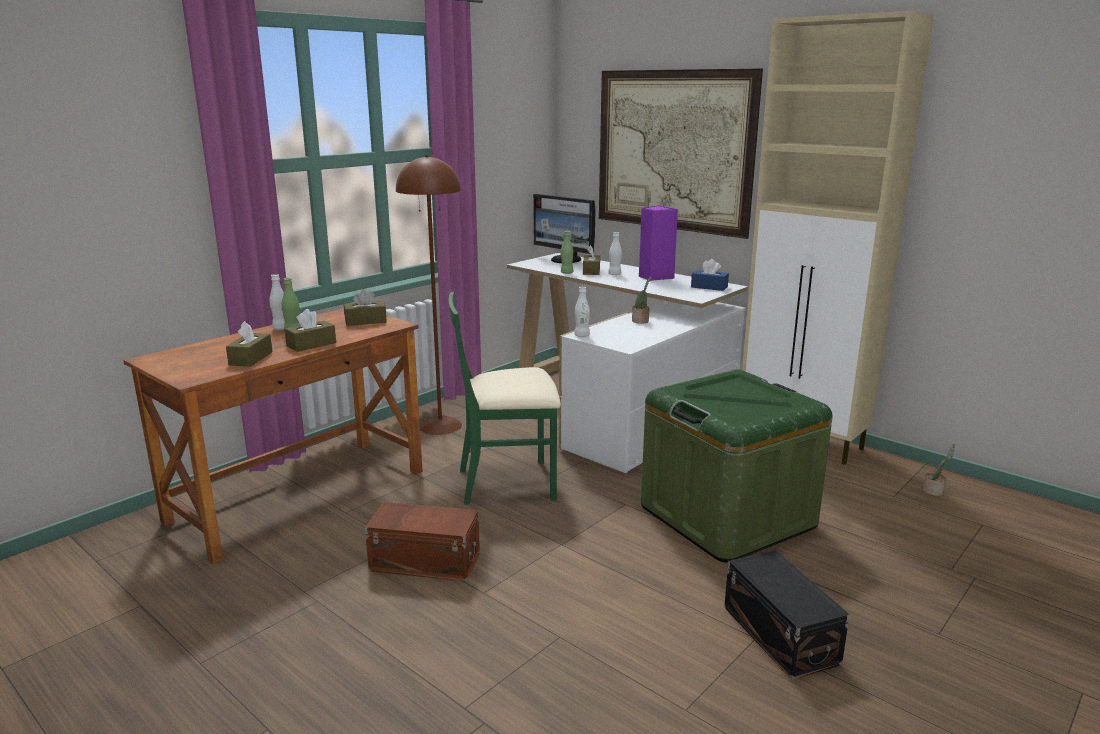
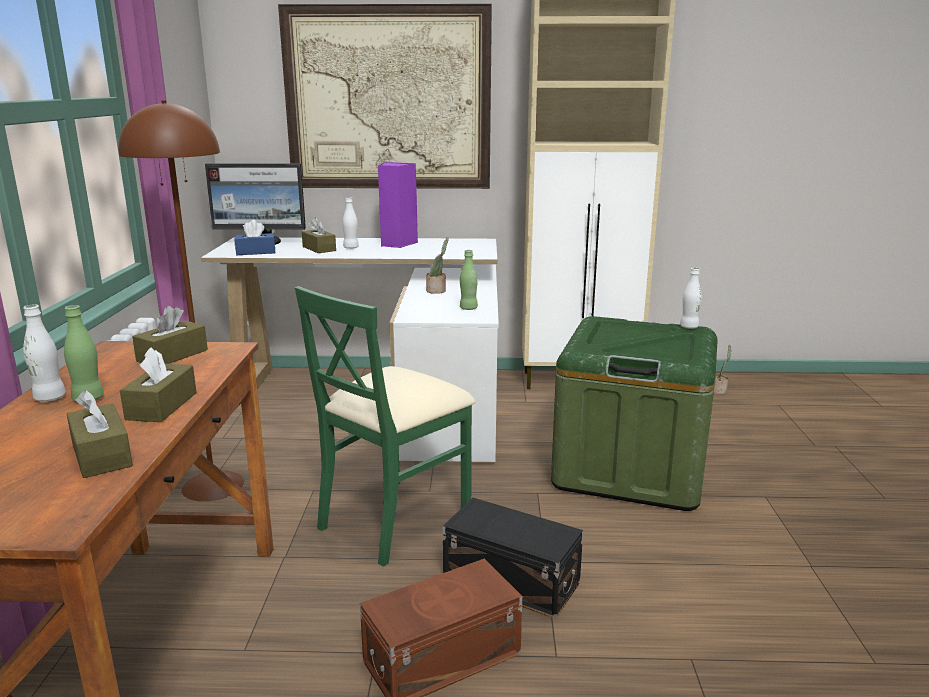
camera: 40 degrees left, 0 degrees up
green bottle [561,231,573,274] -> green bottle moved to [460,250,478,310]
white bottle [575,286,590,337] -> white bottle moved to [680,267,702,329]
blue tissue box [691,259,729,291] -> blue tissue box moved to [235,220,275,255]
black storage box [724,550,850,680] -> black storage box moved to [443,498,583,619]

